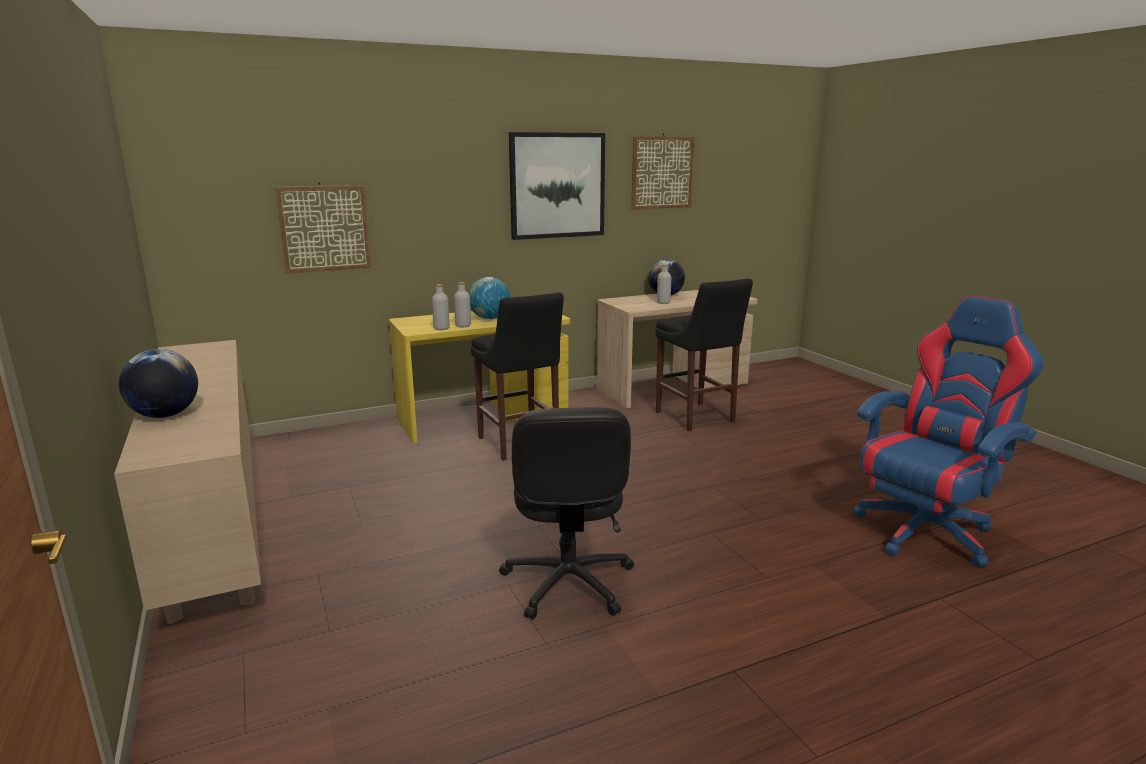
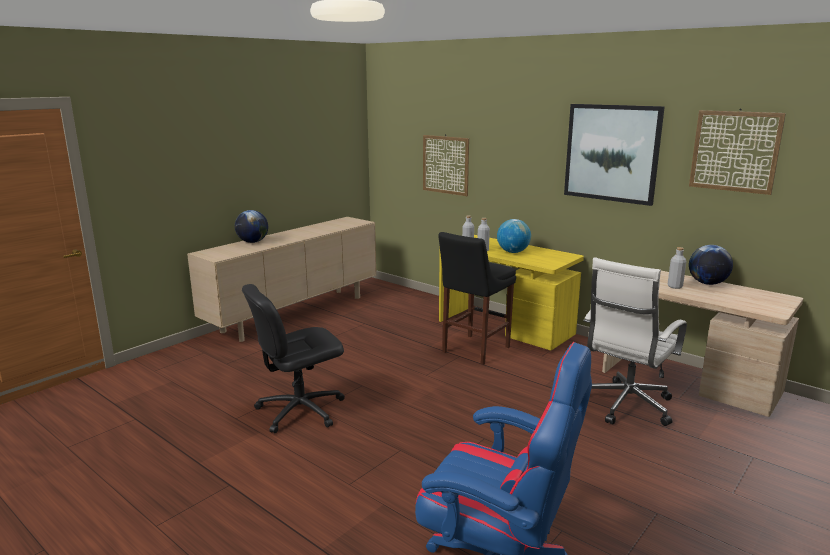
camera: 65 degrees right, 0 degrees up
black stool [655,279,753,431] -> white office chair [583,257,687,426]

